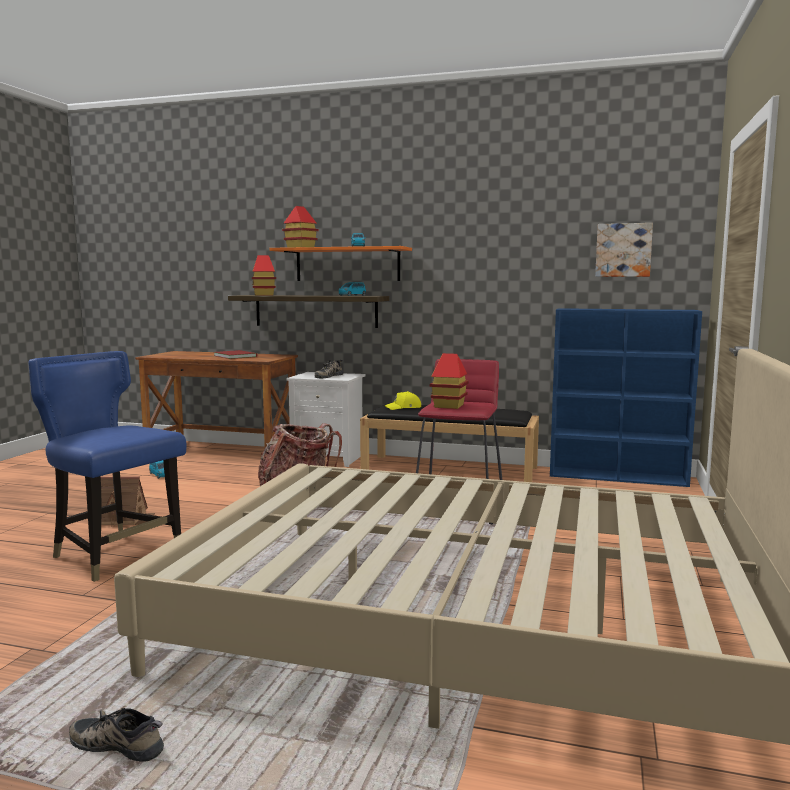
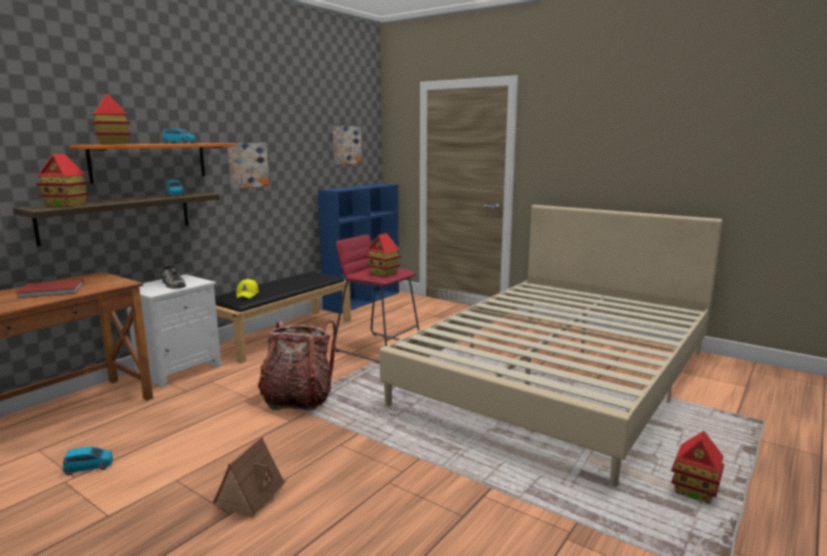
camera: 70 degrees left, 5 degrees up
blue chair [28,351,187,582] -> none
shoe [69,708,164,762] -> toy house [671,431,724,504]
none -> picture [228,143,269,189]

